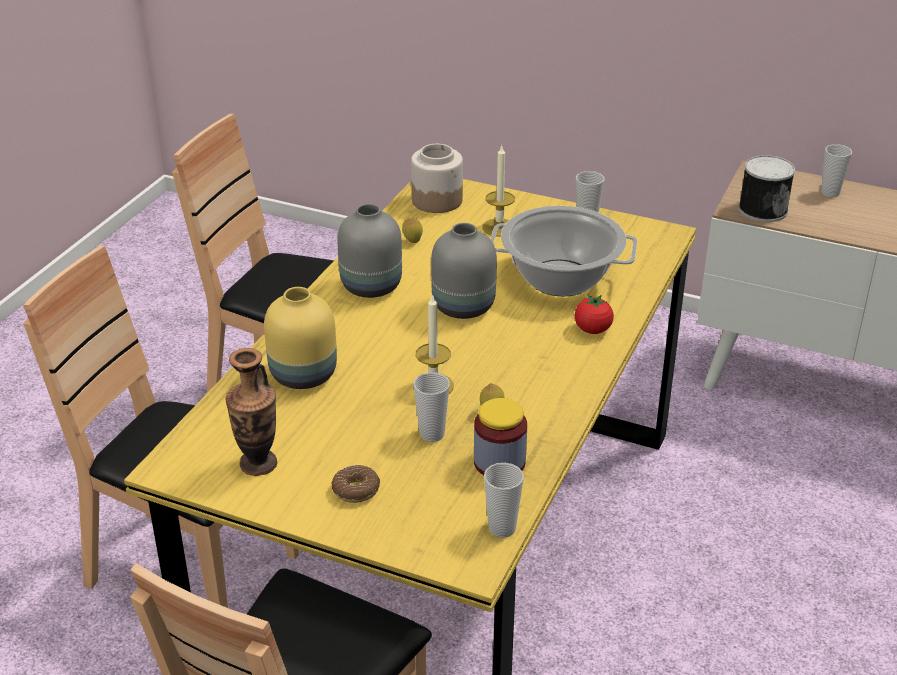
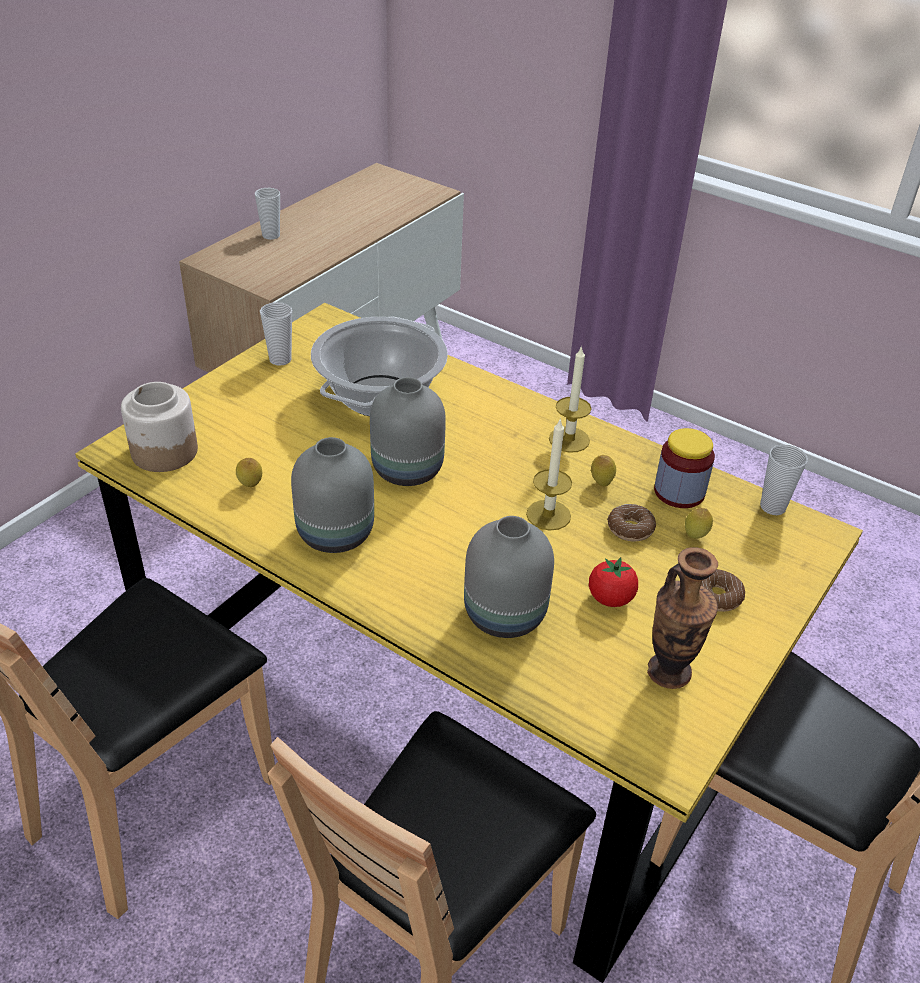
camera: 80 degrees left, 5 degrees up
yellow vase [264,287,337,389] -> grey vase [464,516,554,638]
cup [414,372,450,442] -> donut [607,504,656,541]
candle [482,145,515,237] -> candle moved to [549,345,592,453]
tomato [574,294,614,334] -> tomato moved to [589,557,638,607]
can [739,155,795,222] -> none
none -> lemon [685,508,713,539]

